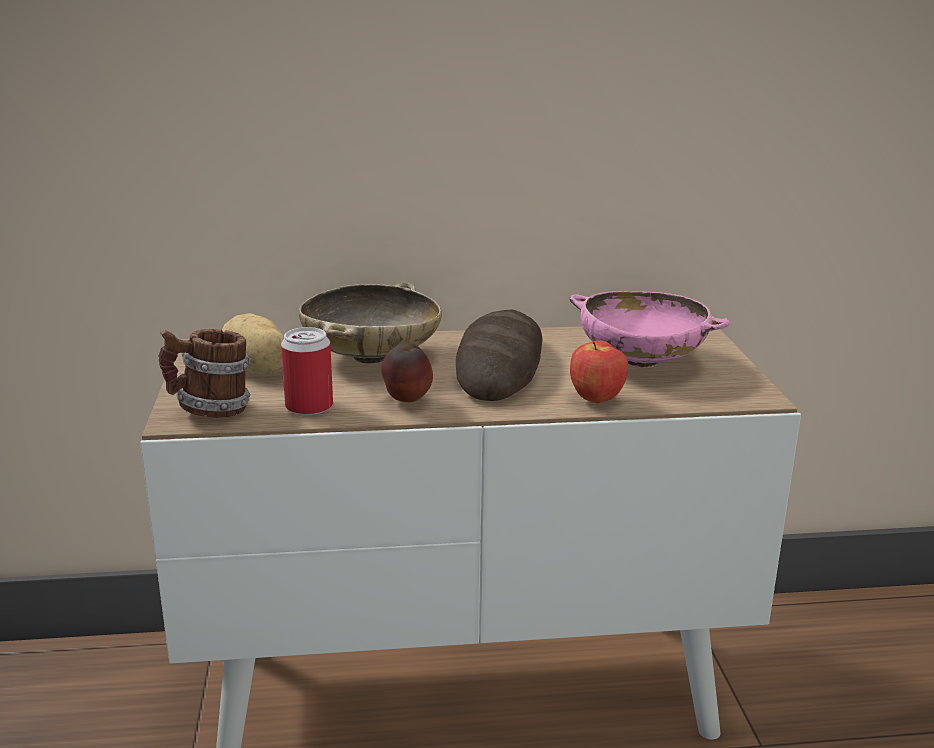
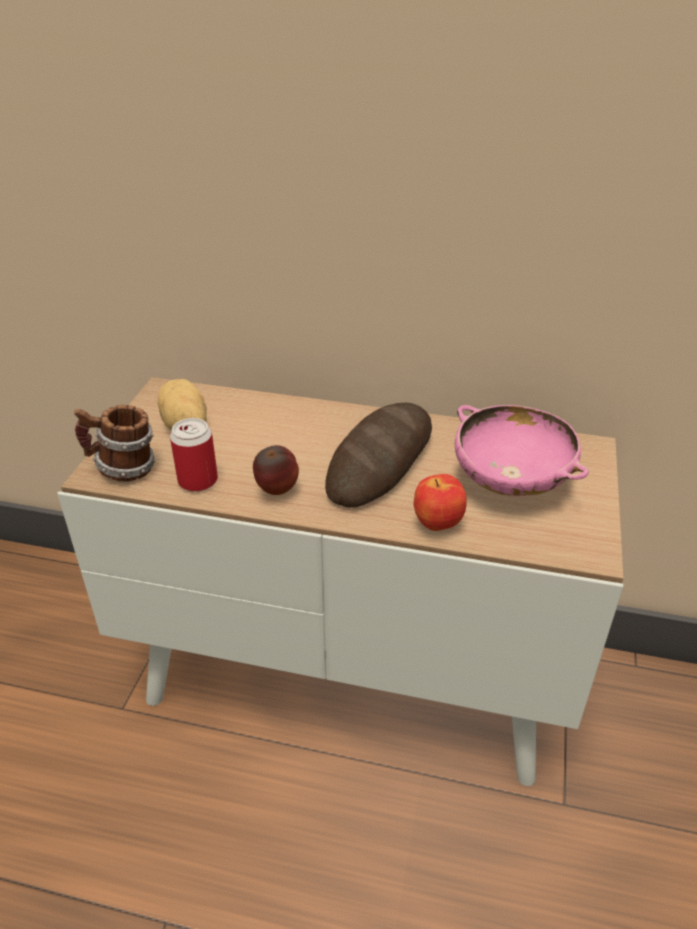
camera: 20 degrees right, 15 degrees up
beige bowl [299,282,442,364] -> none

